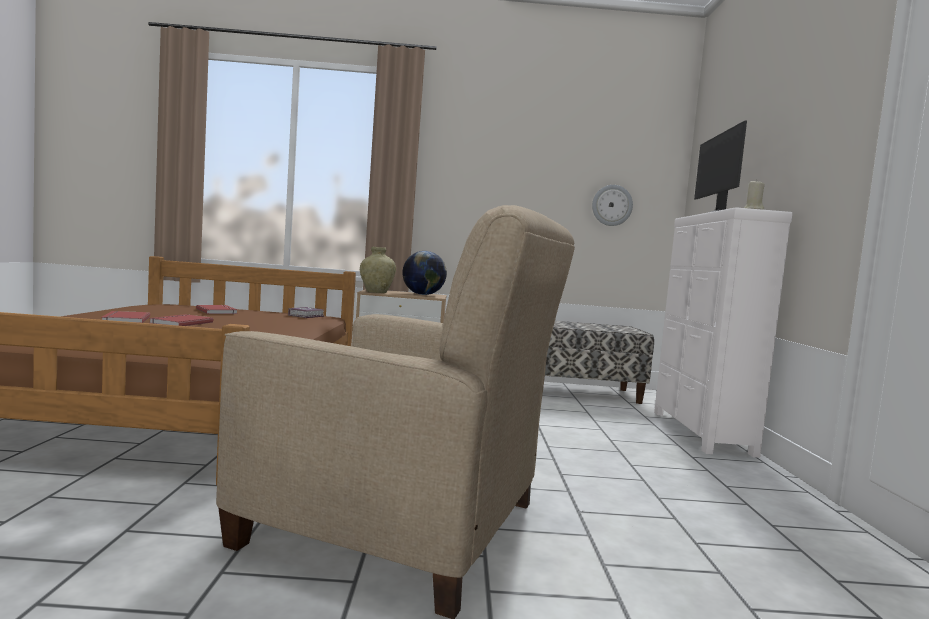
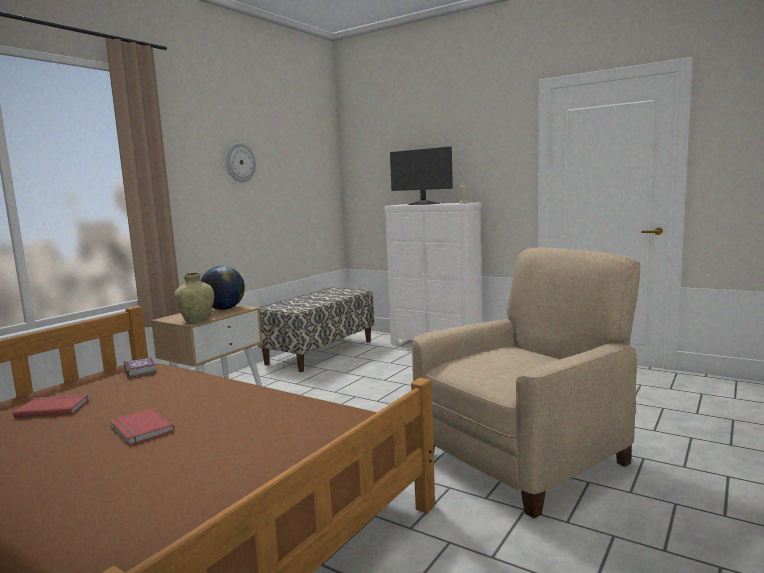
camera: 55 degrees left, 5 degrees up
red book [101,311,150,323] -> none
wall clock [592,185,633,226] -> wall clock moved to [226,143,256,182]

